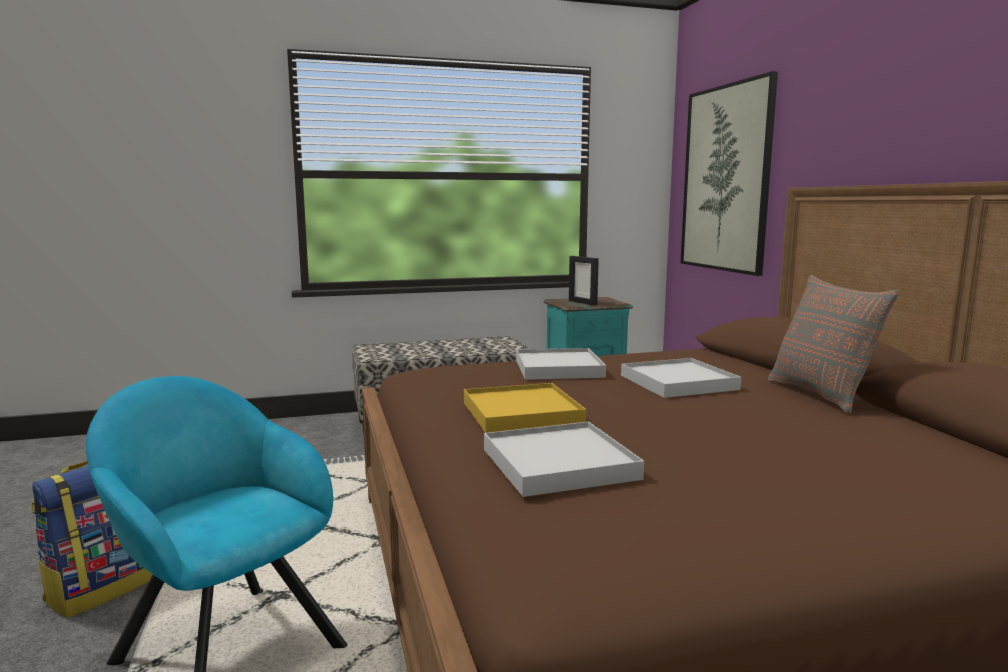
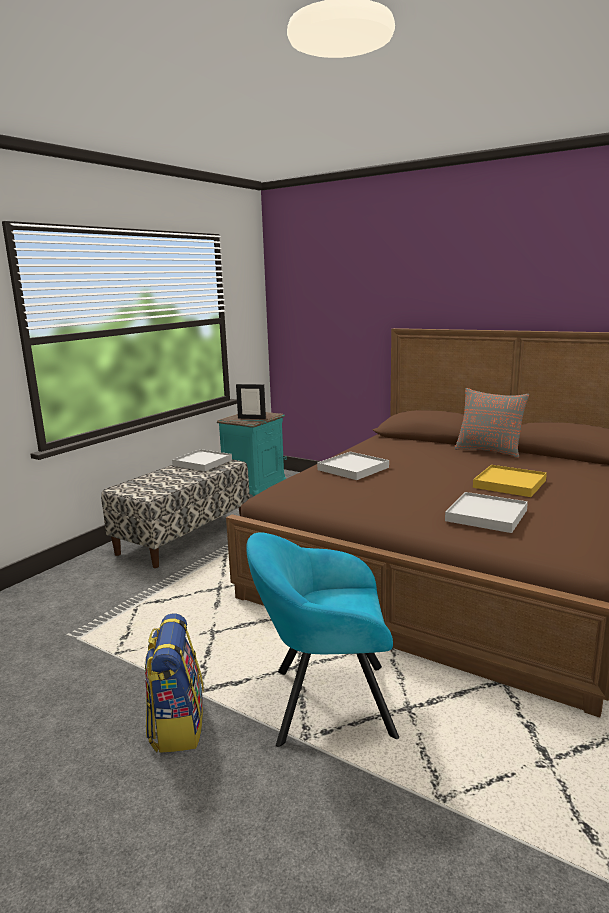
camera: 40 degrees left, 5 degrees up
yellow tray [464,383,586,433] -> yellow tray moved to [473,465,547,497]
white tray [621,358,741,398] -> white tray moved to [172,449,232,471]
picture [680,71,778,276] -> none

